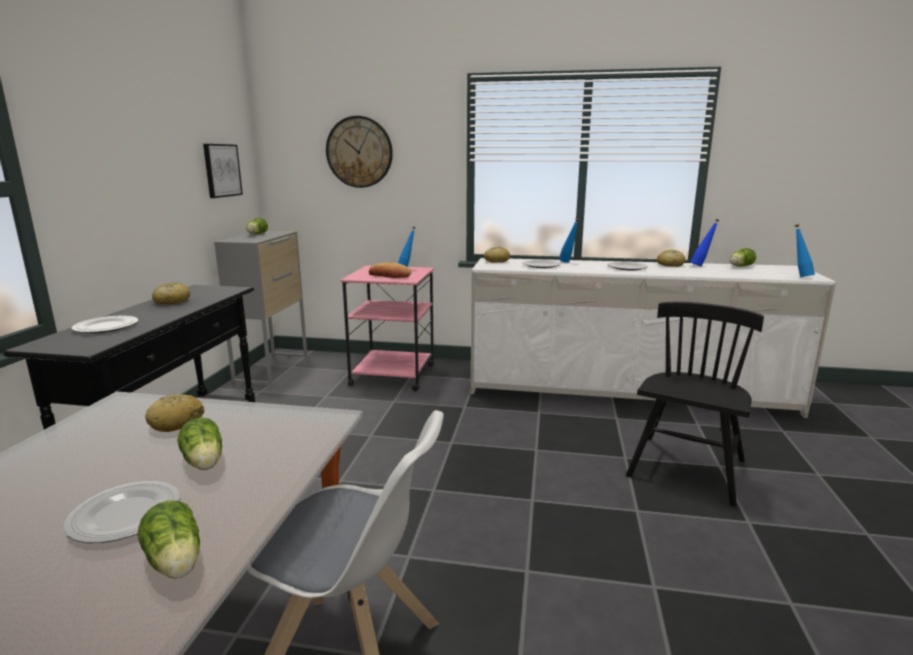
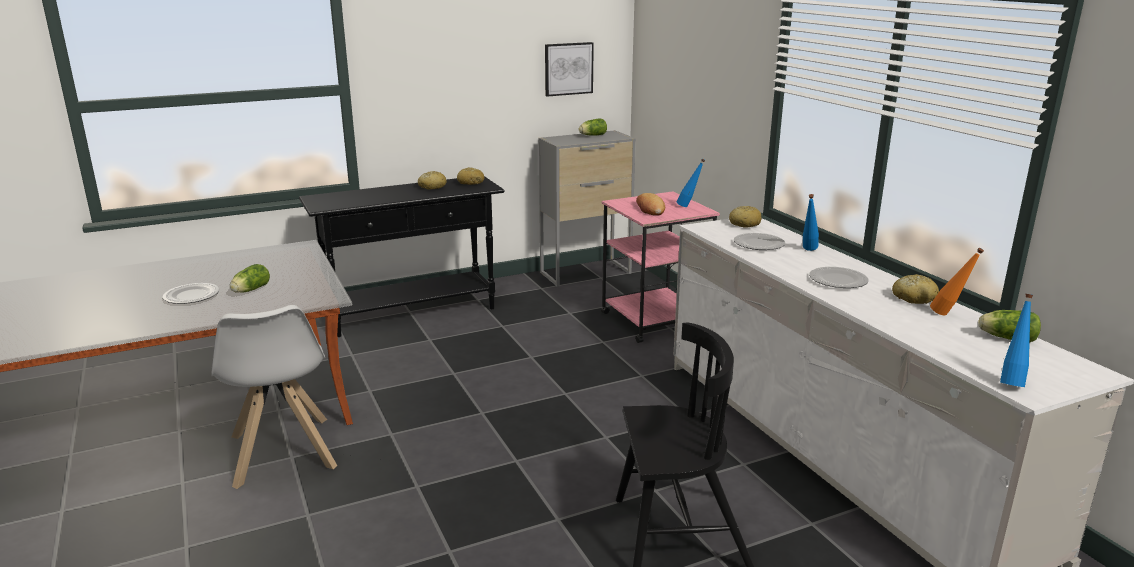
camera: 55 degrees right, 5 degrees up
plate [72,316,138,333] -> none
lettuce [137,501,200,578] -> none
bread [145,394,204,432] -> bread moved to [457,167,484,185]
wall clock [326,116,393,188] -> none
blue bottle [690,219,719,266] -> orange bottle [930,248,984,315]

